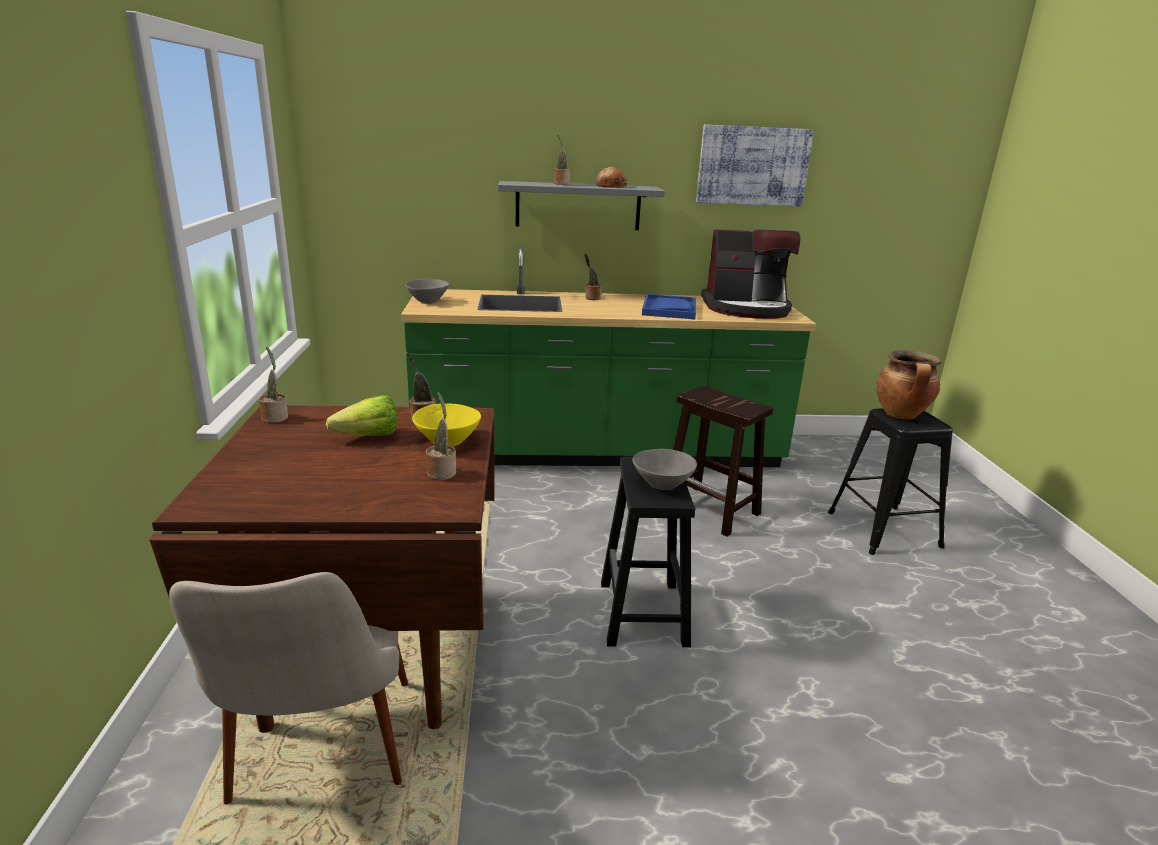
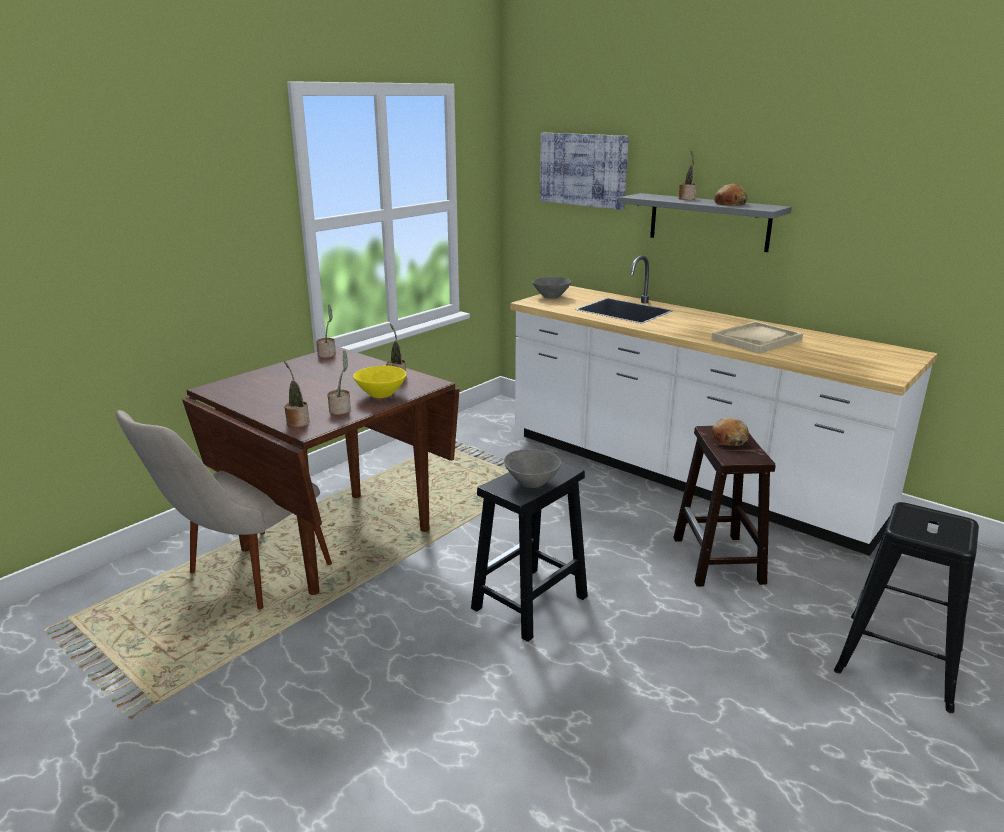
camera: 45 degrees right, 0 degrees up
lettuce [326,395,397,436] -> none
green counter [401,245,816,467] -> white counter [511,256,937,556]
potted plant [585,254,602,300] -> potted plant moved to [284,361,310,427]
blue tray [642,294,696,319] -> beige tray [711,321,803,354]
picture [696,125,814,206] -> picture moved to [540,133,629,210]
coffee machine [701,229,800,319] -> none
cooking pot [876,350,942,419] -> none
none -> bread [712,418,749,446]

